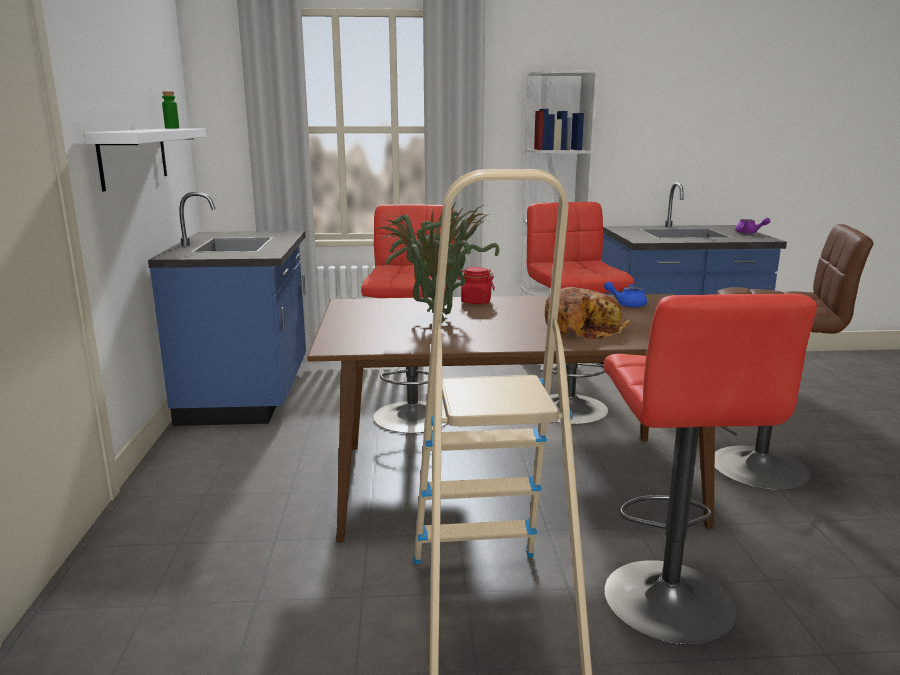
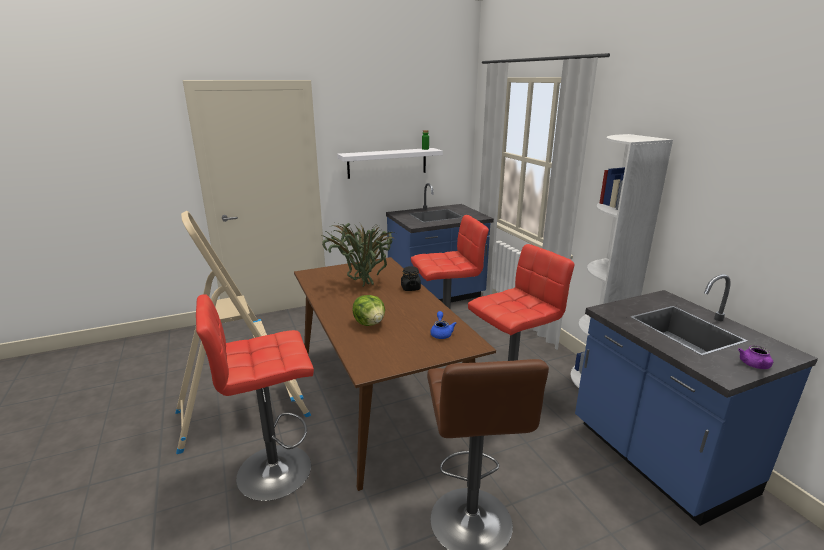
camera: 70 degrees right, 5 degrees up
red jar [457,267,495,304] -> black jar [401,266,421,291]
bread [545,287,630,339] -> lettuce [353,295,385,326]

